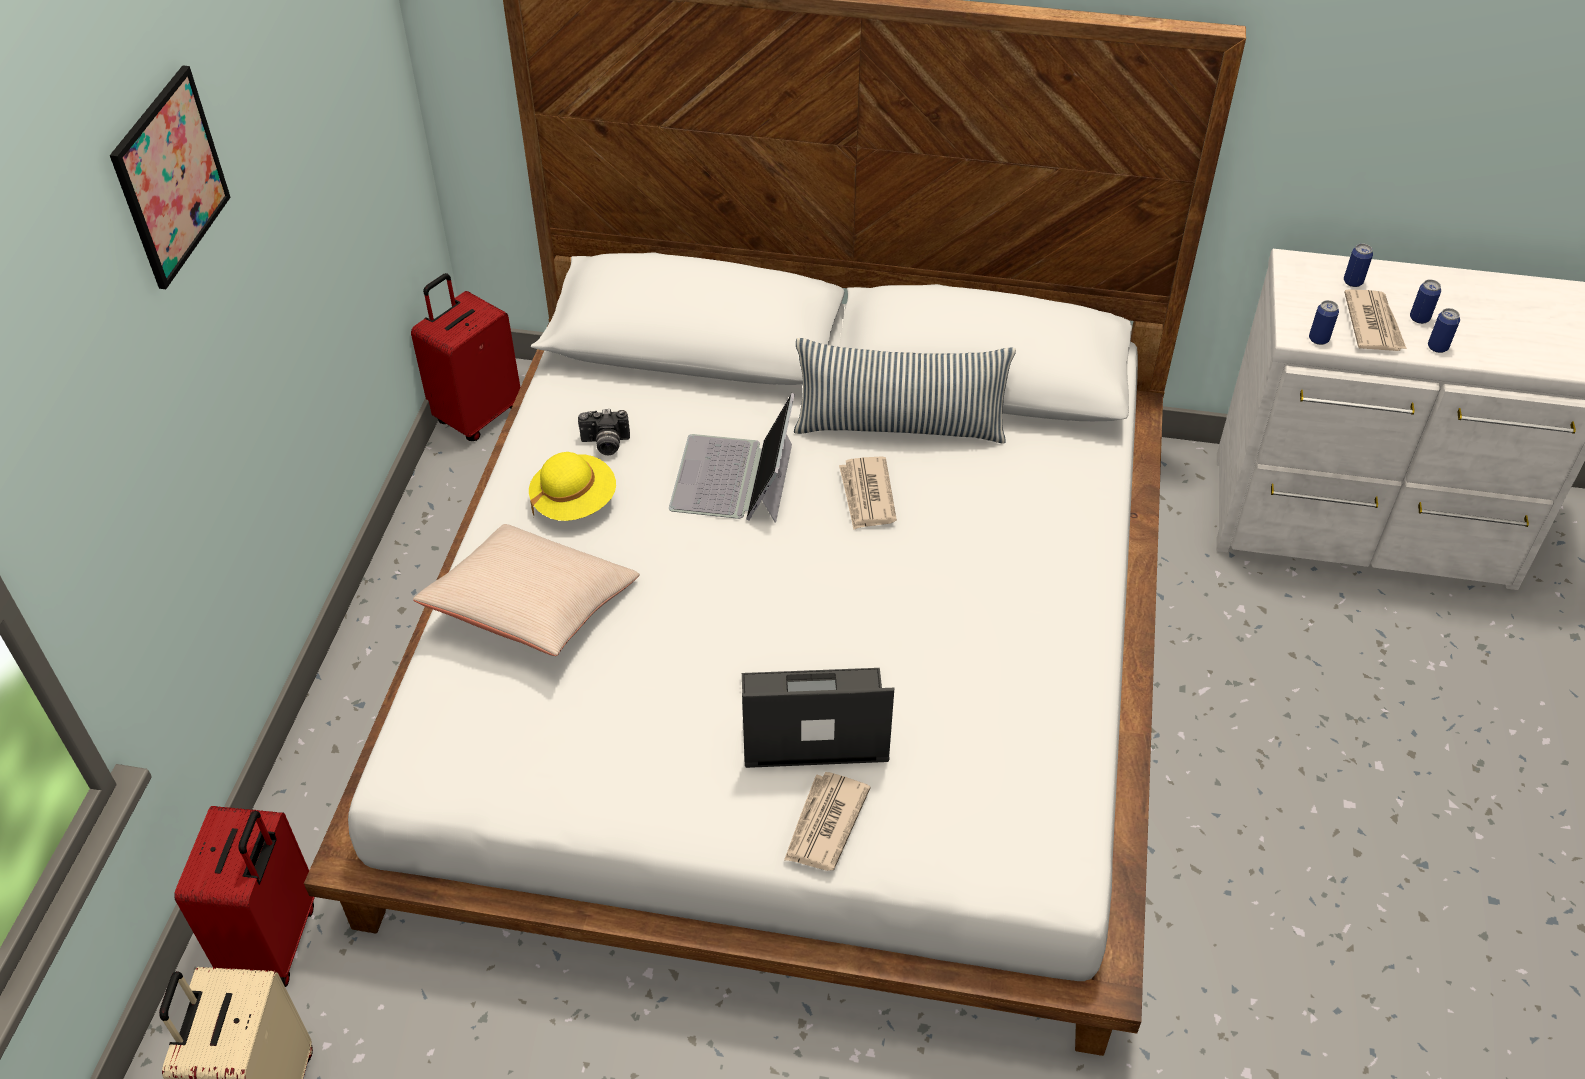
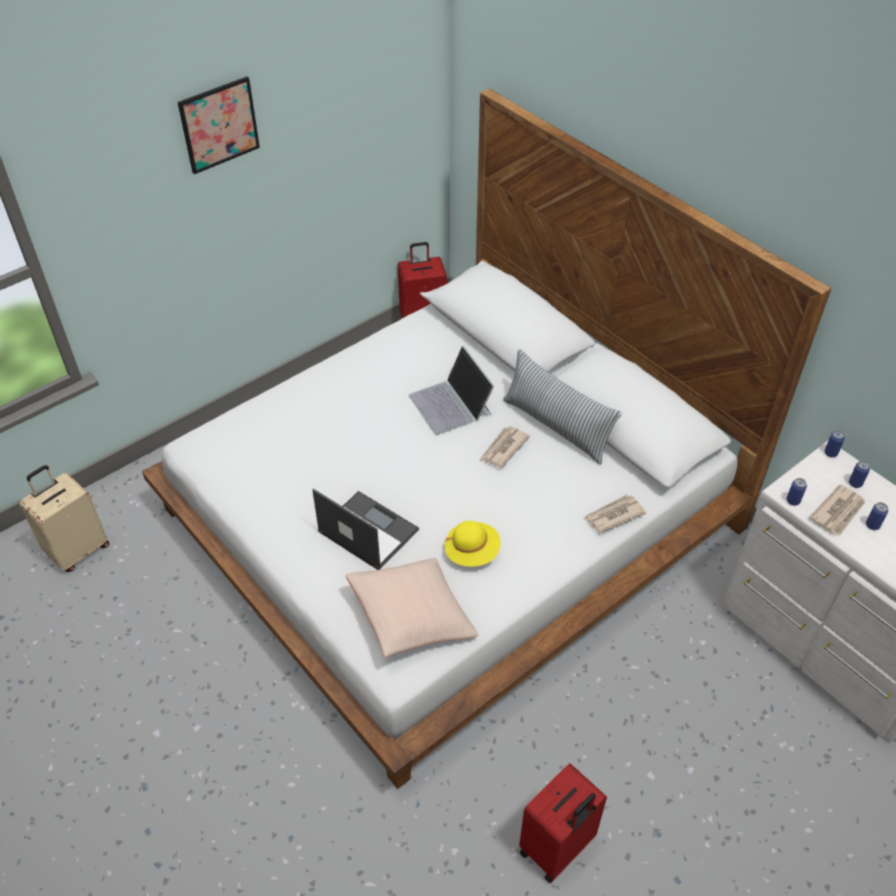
camera: 40 degrees right, 0 degrees up
red suitcase [174,806,315,987] -> red suitcase moved to [519,763,607,883]
beige pillow [413,524,640,656] -> beige pillow moved to [345,558,478,657]
yellow hat [529,452,616,521] -> yellow hat moved to [445,521,501,567]
camera [578,409,630,455] -> none
laptop [669,393,795,523] -> laptop turned 75 degrees counterclockwise [409,346,494,435]
newspaper [784,772,871,871] -> newspaper moved to [584,495,646,533]
can [1428,308,1460,353] -> can moved to [825,430,845,457]

